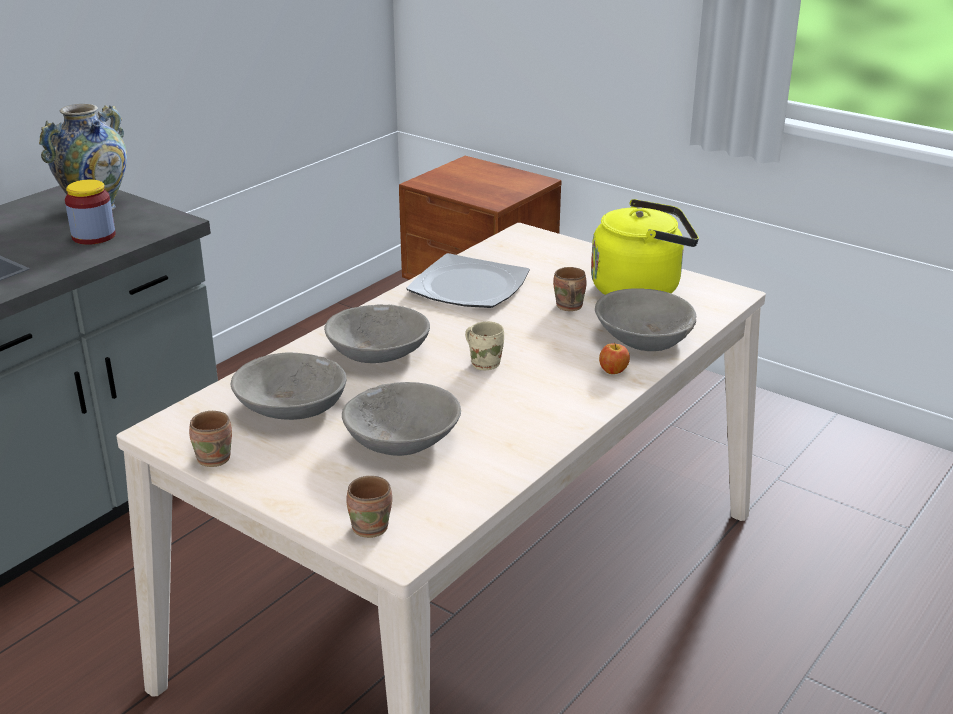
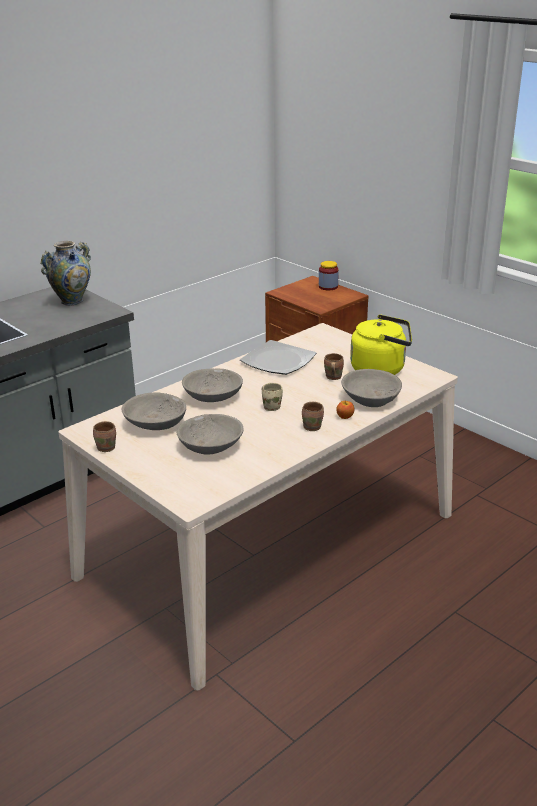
camera: 10 degrees right, 0 degrees up
jar [65,180,116,245] -> jar moved to [319,261,339,290]
brown mug [346,476,392,538] -> brown mug moved to [302,402,324,431]

